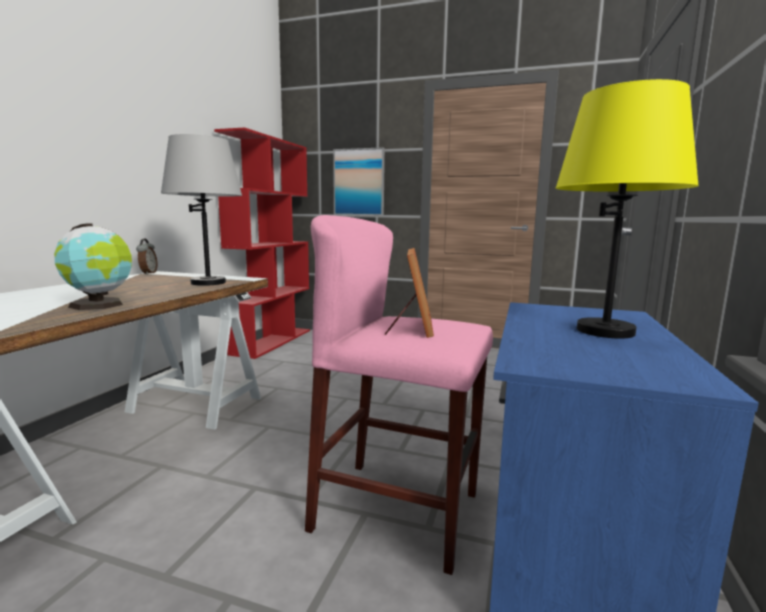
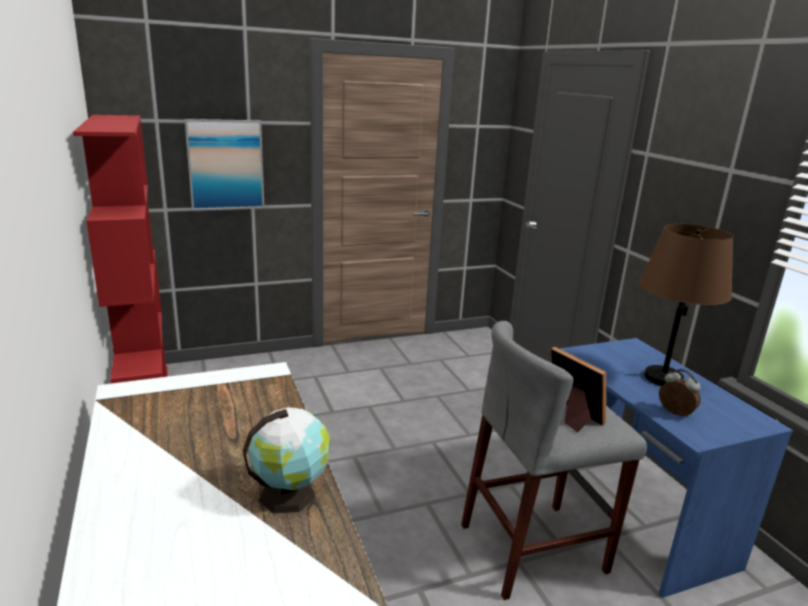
camera: 40 degrees left, 10 degrees up
alarm clock [136,239,158,275] -> alarm clock moved to [659,369,701,417]
grey table lamp [161,134,242,286] -> none
pink stool [305,215,493,575] -> grey stool [461,321,647,600]
yellow table lamp [556,79,699,339] -> brown table lamp [640,224,733,386]

